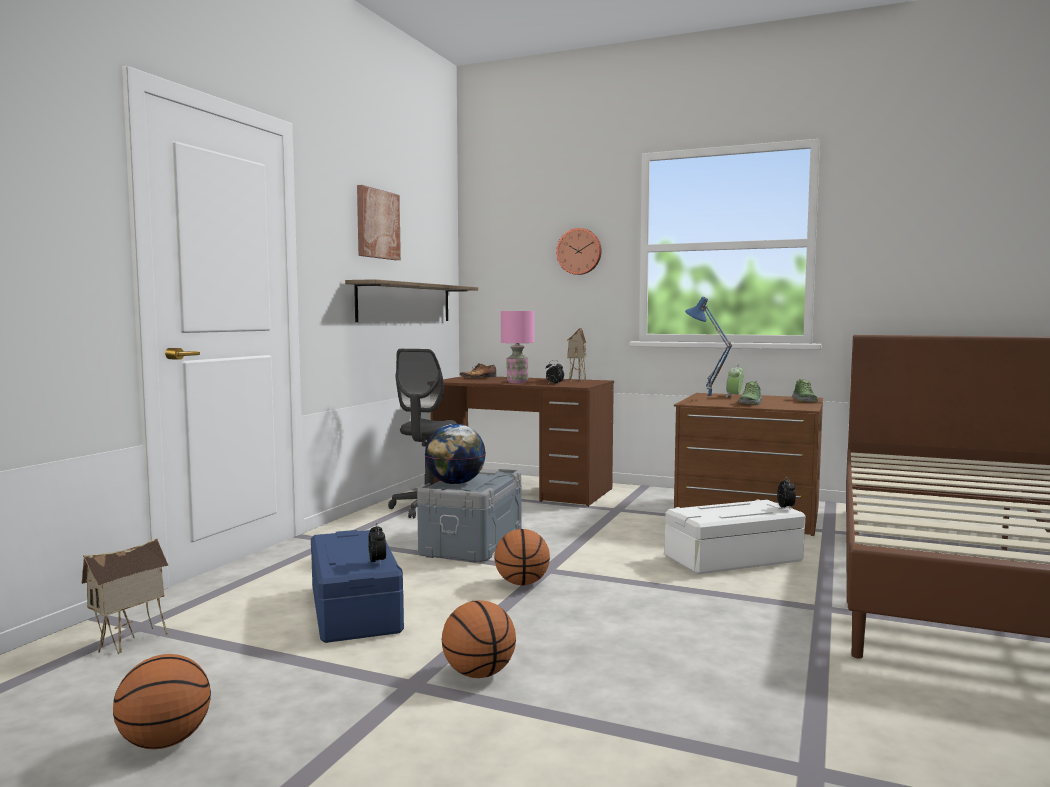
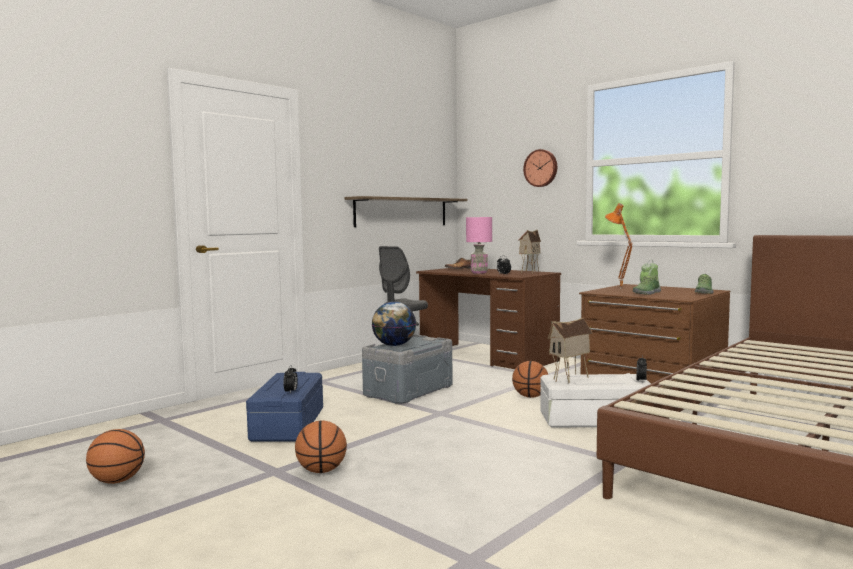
camera: 20 degrees right, 0 degrees up
toy house [82,538,168,654] -> toy house moved to [548,318,593,383]
picture [357,185,401,260] -> none
basketball [494,529,550,585] -> basketball moved to [512,361,548,398]
blue table lamp [685,296,732,399] -> orange table lamp [605,203,632,289]

